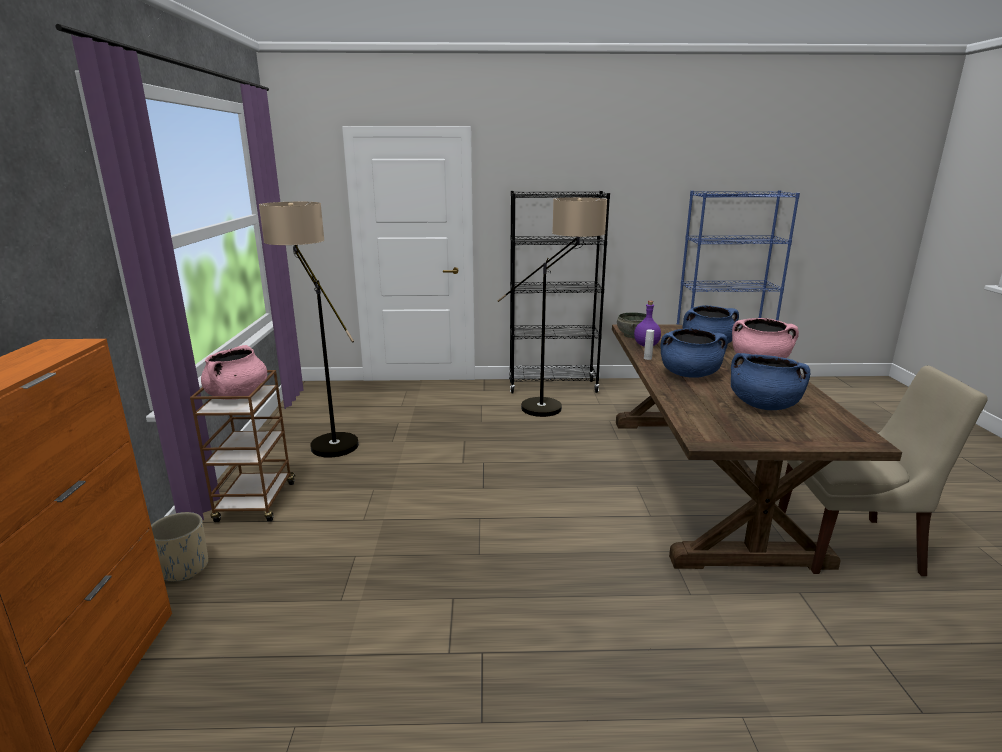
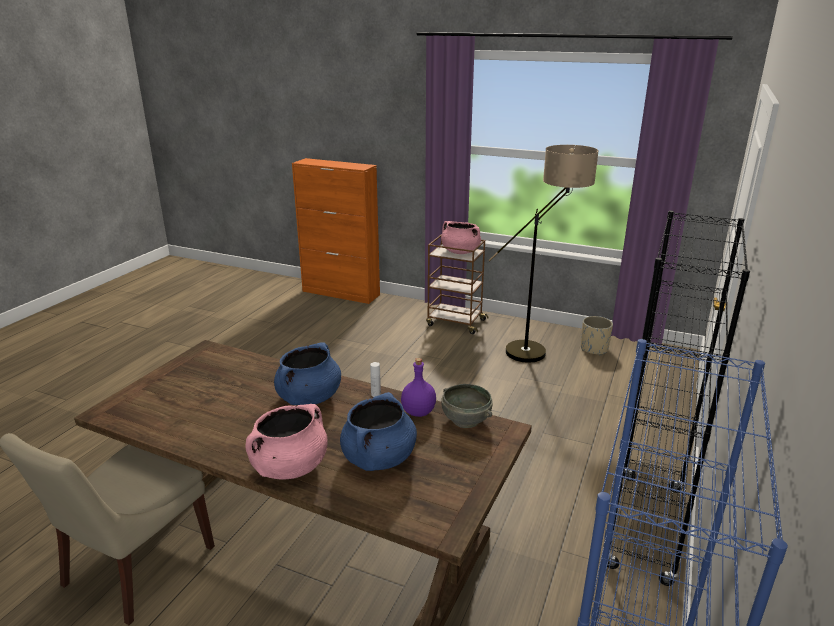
camera: 115 degrees right, 5 degrees up
beige planter [151,512,208,581] -> beige planter moved to [581,316,613,355]
floor lamp [498,197,607,417] -> none
blue cooking pot [731,353,810,410] -> none

